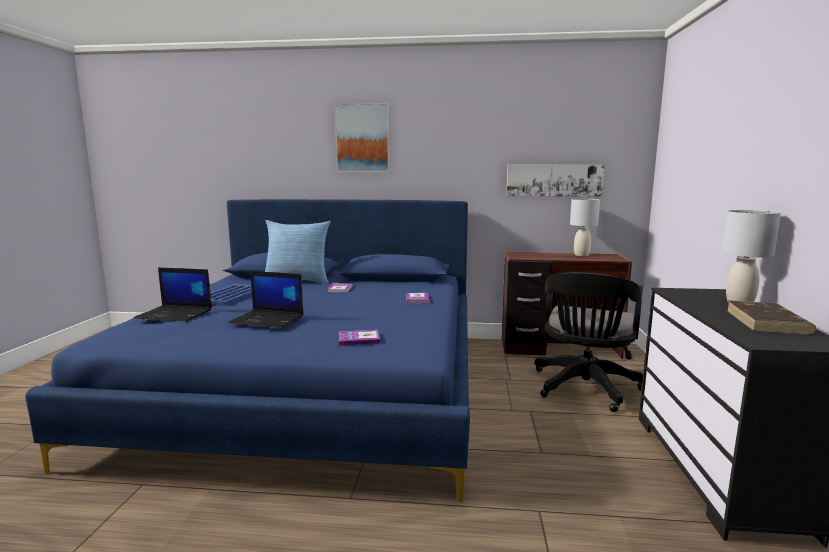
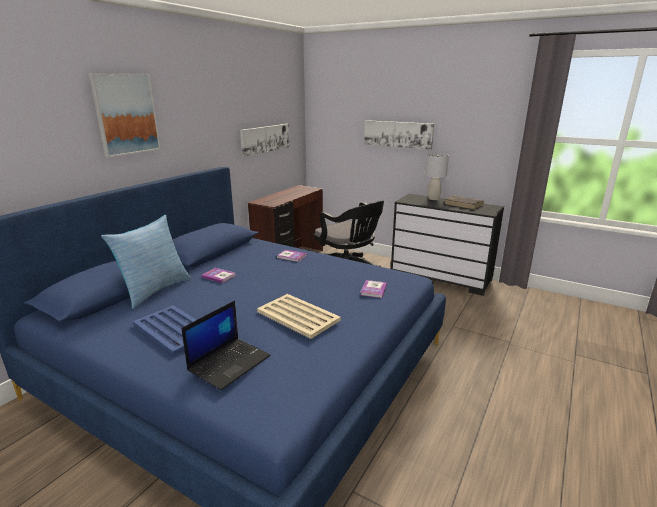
camera: 65 degrees left, 10 degrees up
laptop [228,271,303,328] -> beige tray [257,294,341,339]
grey table lamp [570,199,600,256] -> none
none -> picture [364,120,434,150]

